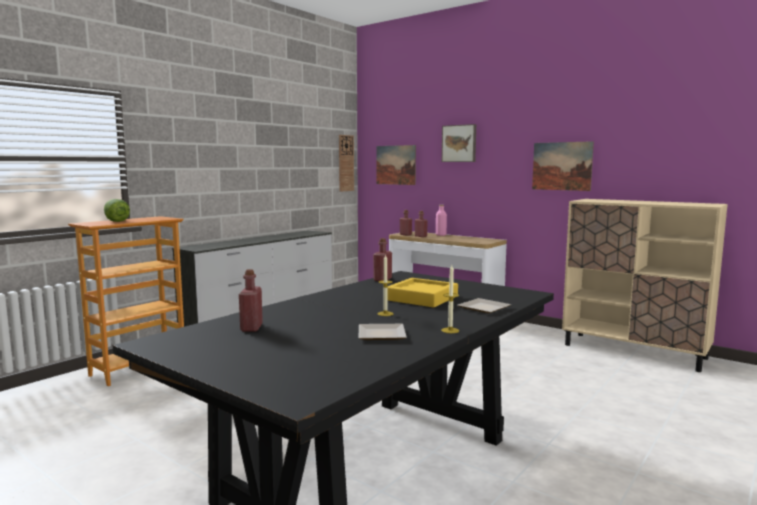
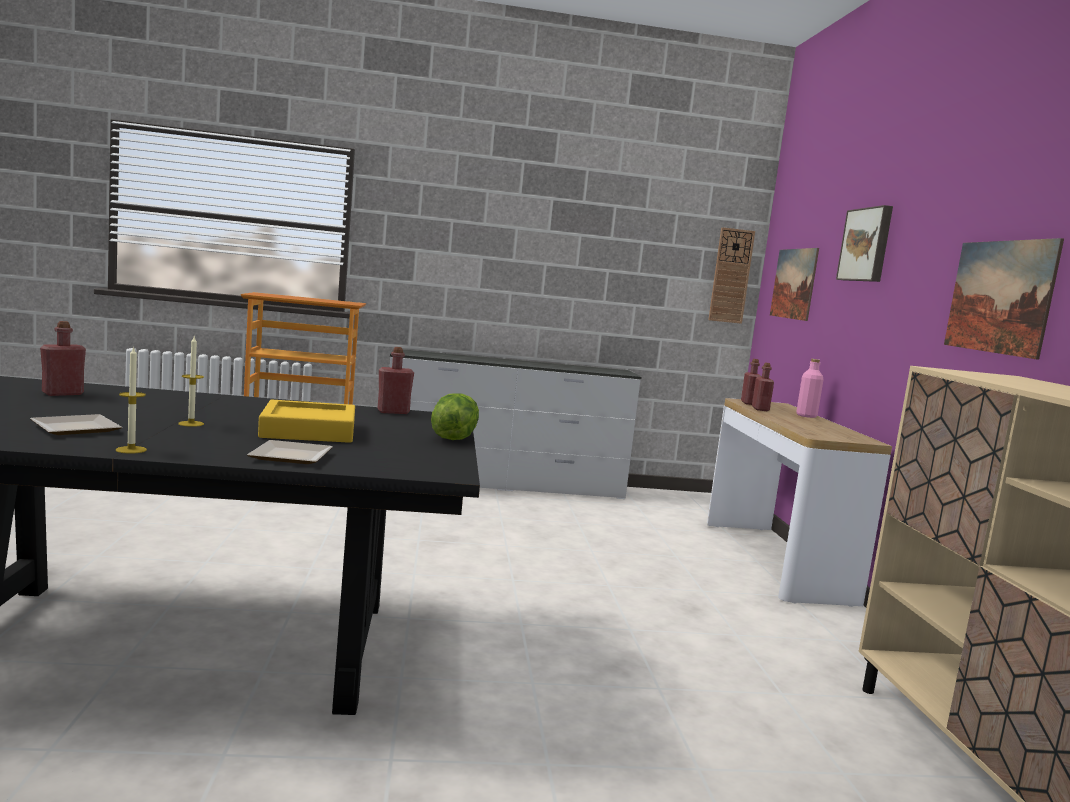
camera: 45 degrees right, 0 degrees up
lettuce [104,199,130,222] -> lettuce moved to [431,393,479,440]

